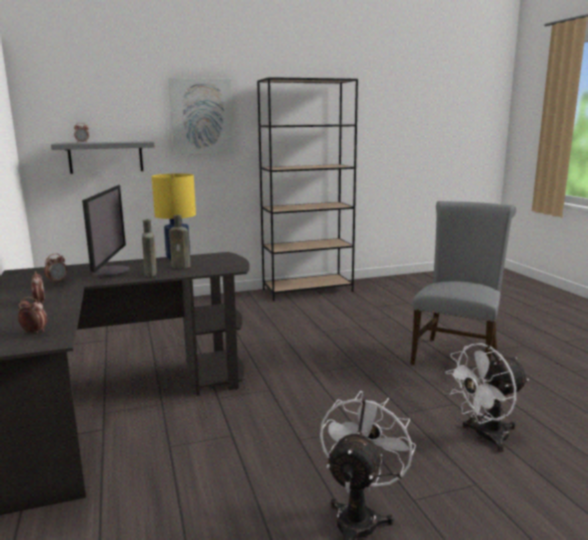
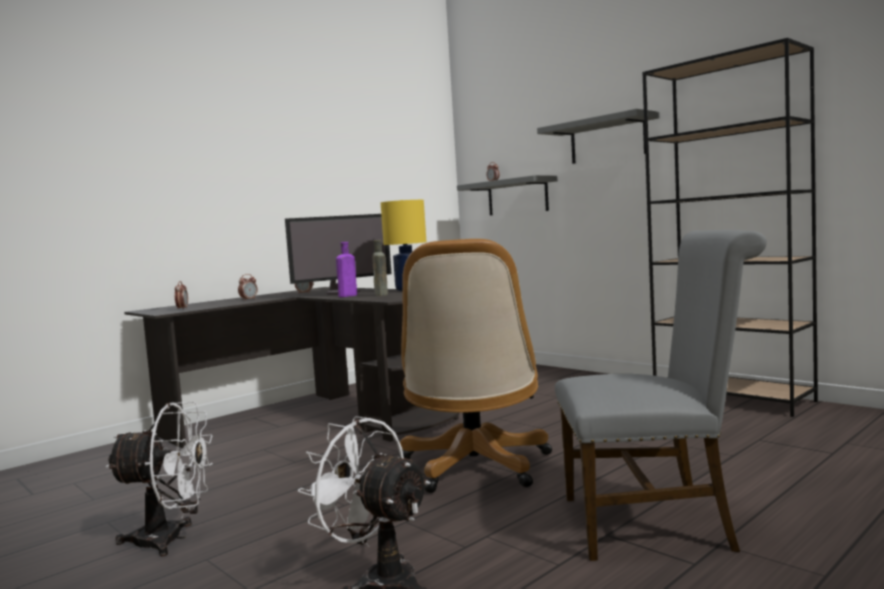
camera: 65 degrees right, 10 degrees down
brown bottle [142,219,157,277] -> purple bottle [336,242,357,297]
picture [168,78,234,155] -> grey shelf [537,109,660,164]
none -> office chair [399,239,552,493]

